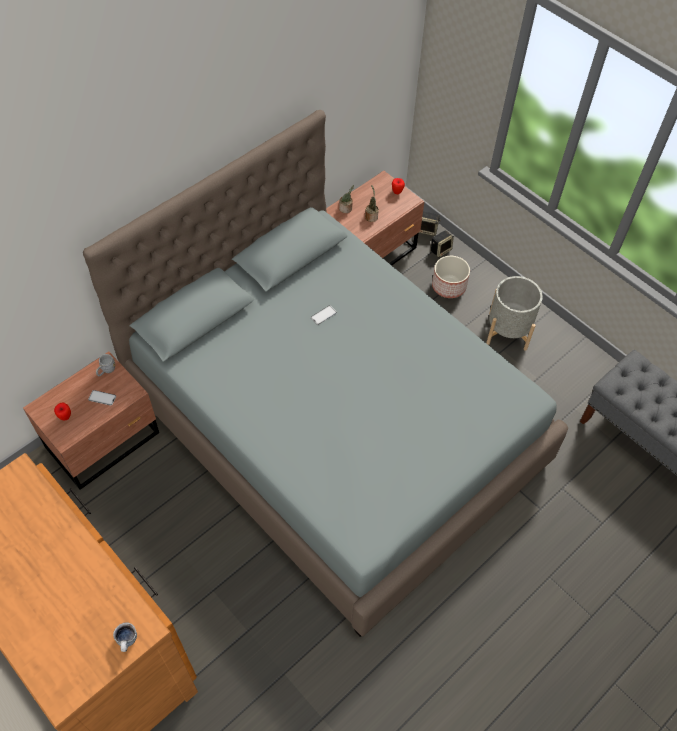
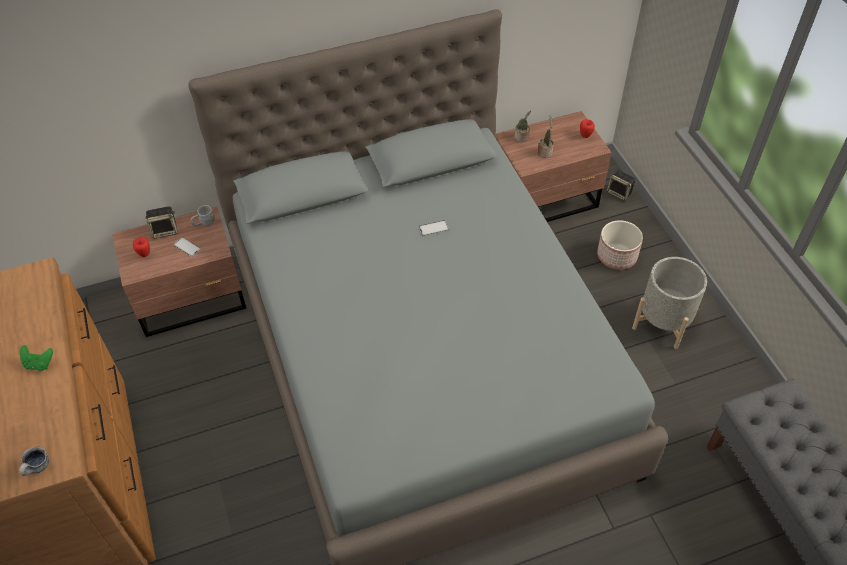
camera: 25 degrees right, 5 degrees down
speaker [431,230,454,258] -> speaker moved to [145,206,178,239]
none -> green game controller [20,345,53,371]

